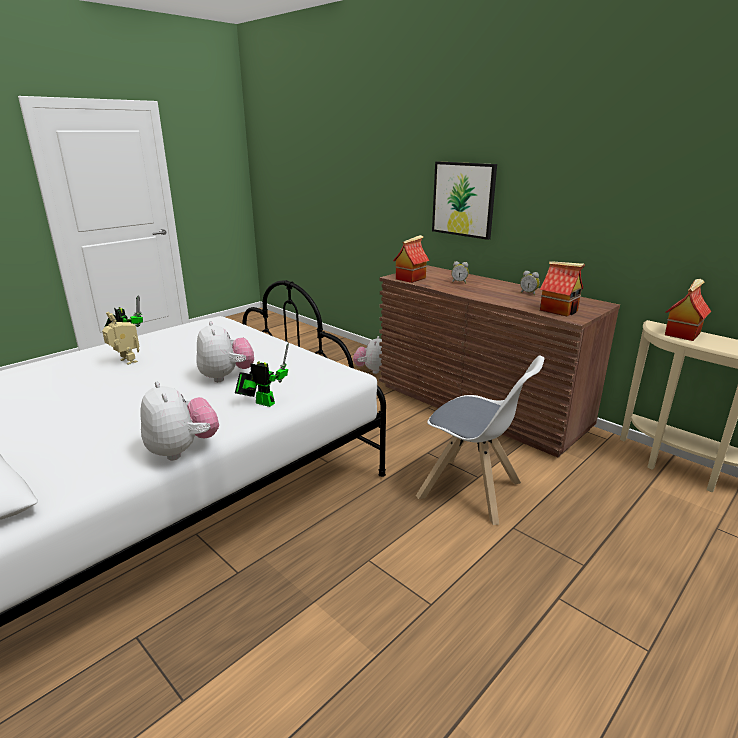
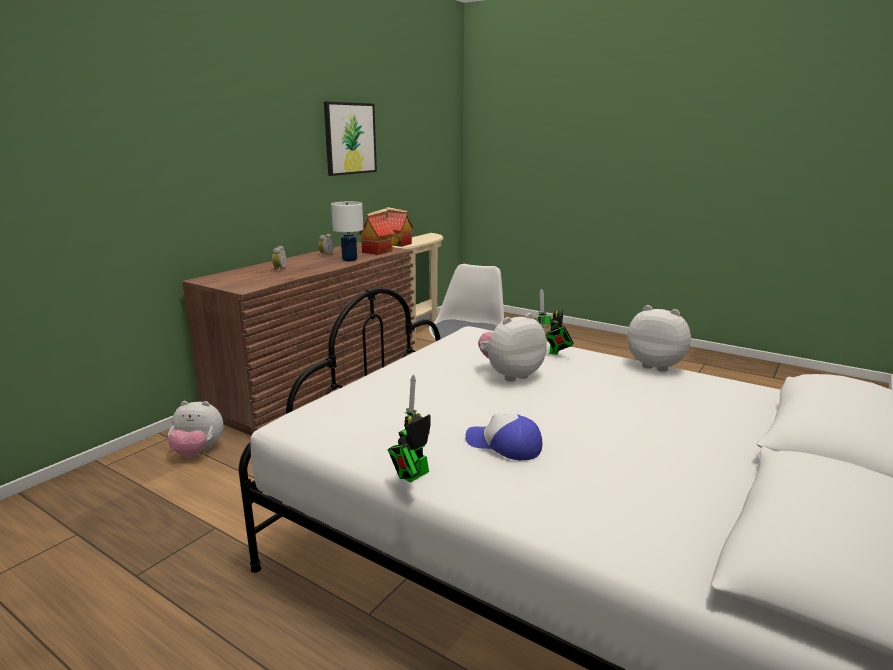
camera: 100 degrees left, 5 degrees down
toy robot [102,312,139,365] -> cap [465,414,543,460]
plush toy [140,381,219,461] -> plush toy turned 75 degrees clockwise [627,305,691,372]
toy house [393,235,429,283] -> none
picture [432,161,497,240] -> picture moved to [324,102,377,176]
none -> white table lamp [331,202,363,261]

